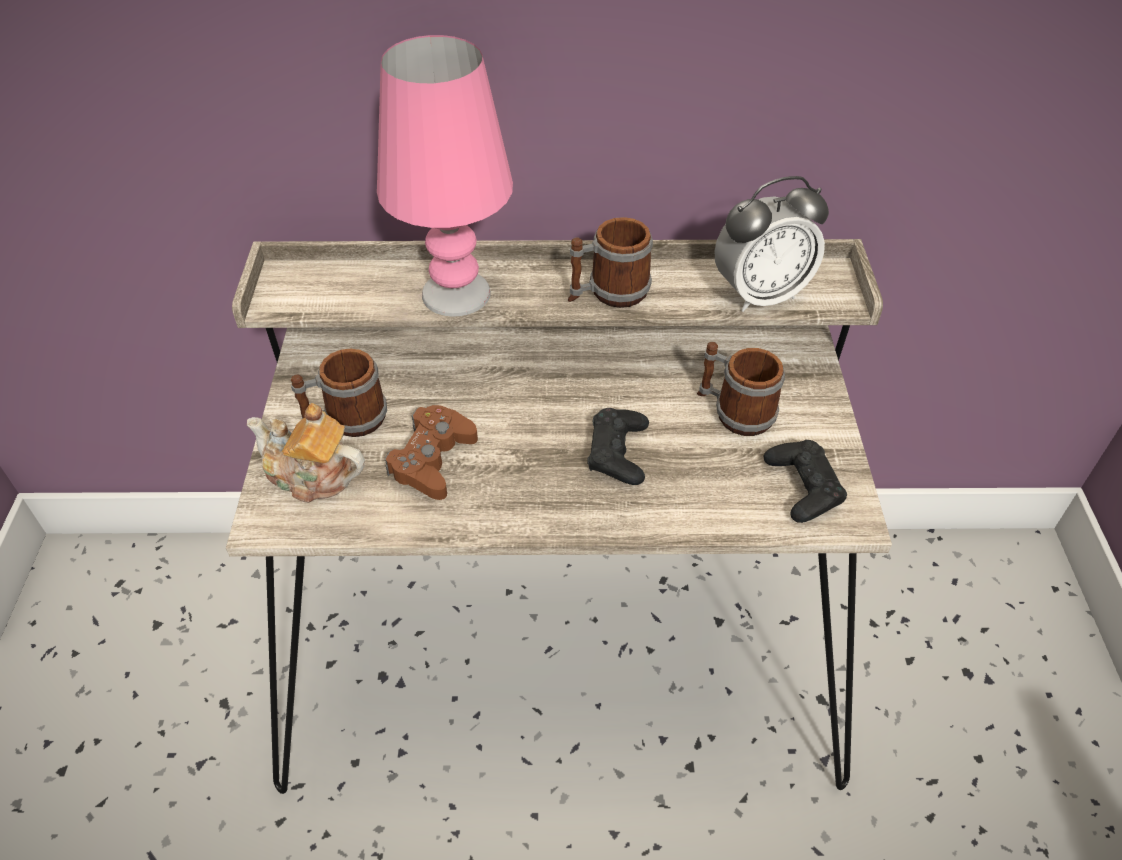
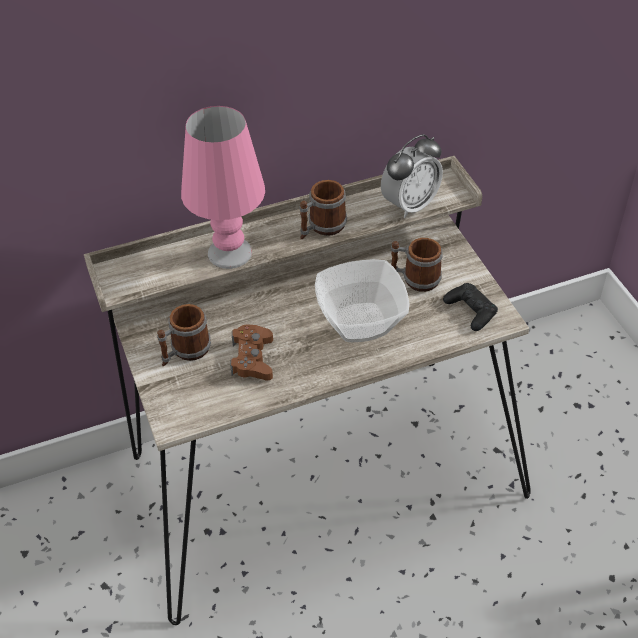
camera: 20 degrees left, 0 degrees up
teapot [247,403,365,503] -> none
black game controller [588,408,649,485] -> bowl [315,259,409,342]

